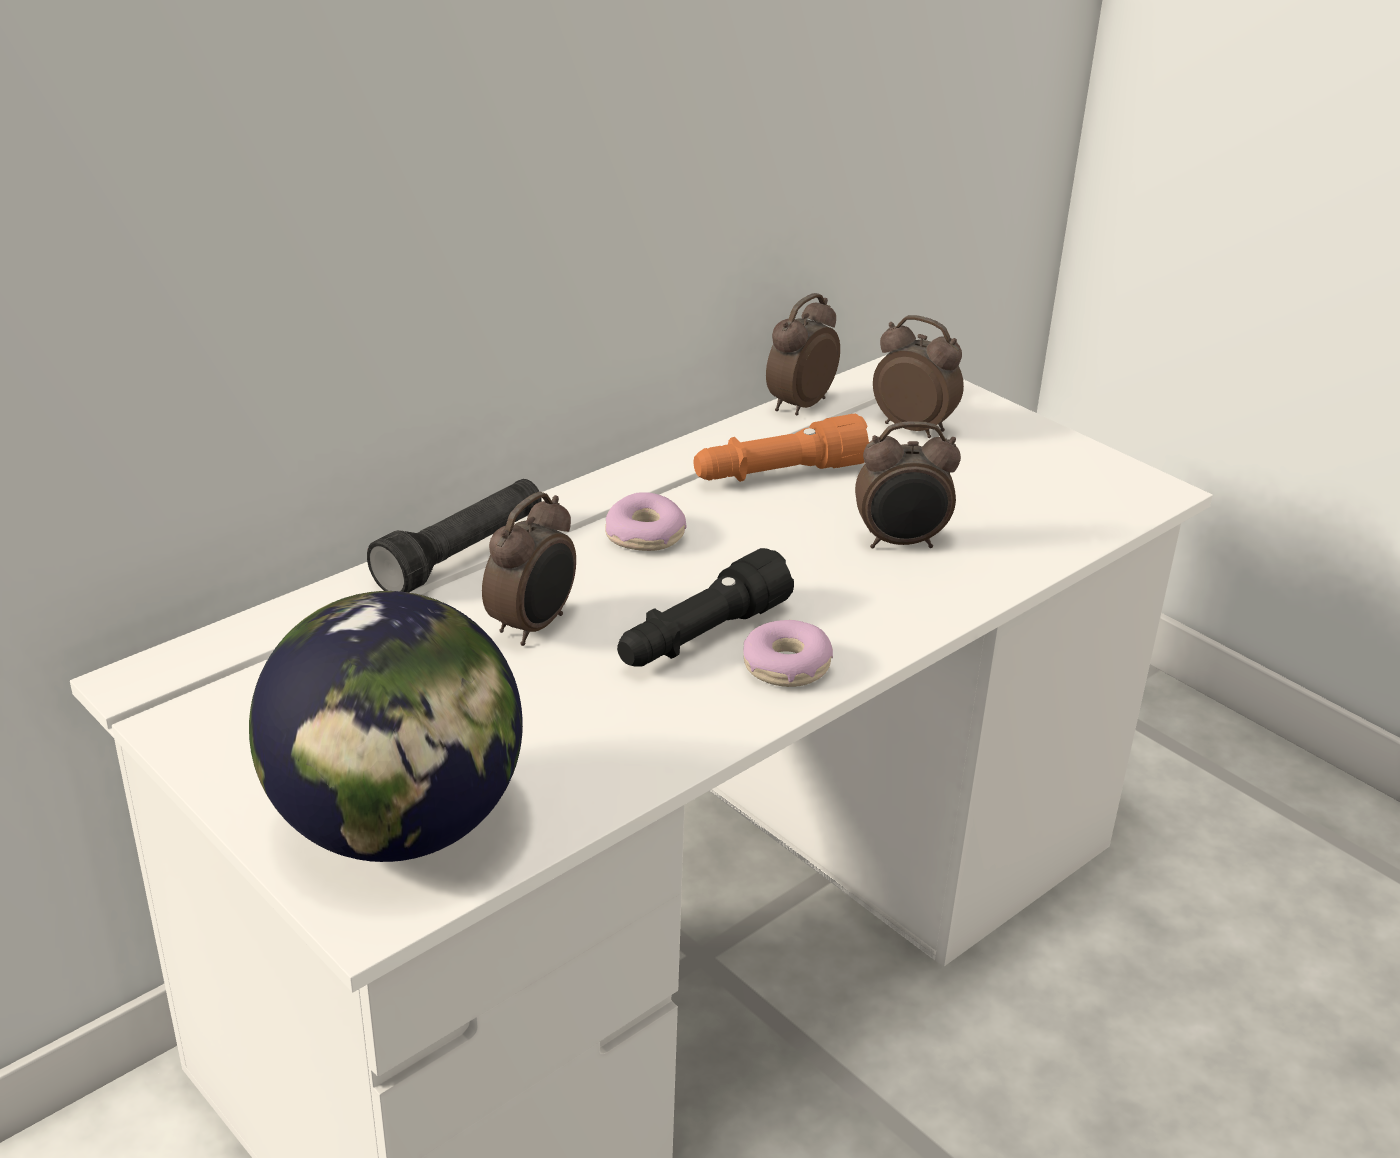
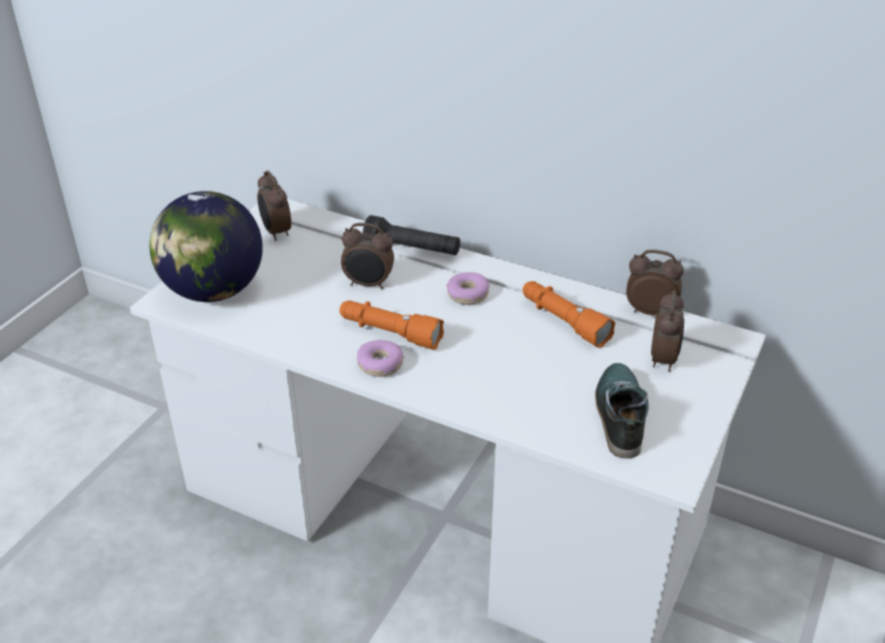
camera: 70 degrees right, 5 degrees up
black flashlight [617,548,794,667] -> orange flashlight [340,300,444,350]
alarm clock [855,421,961,548] -> alarm clock moved to [257,171,291,241]
none -> shoe [595,363,649,458]

